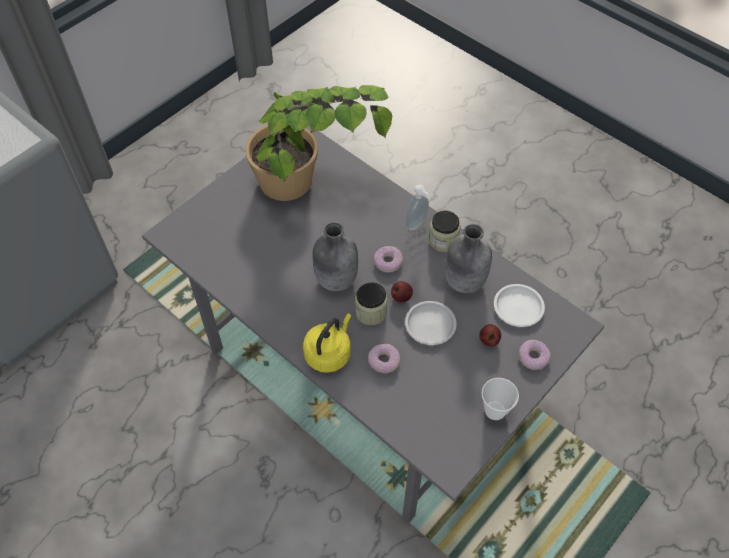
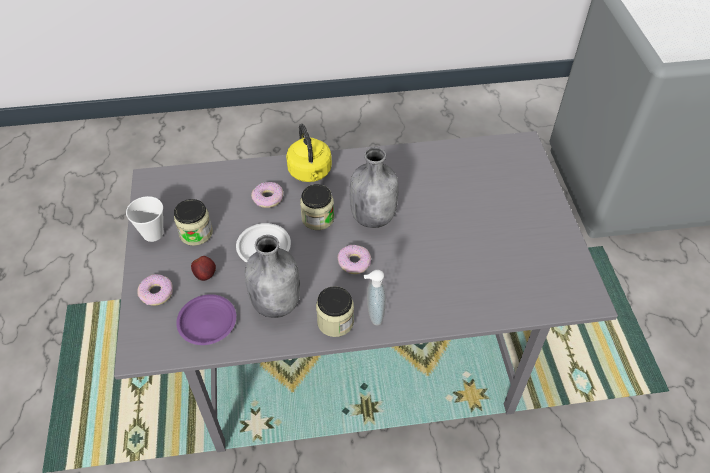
camera: 130 degrees right, 5 degrees down
potted plant [245,85,392,201] -> none
apple [391,281,413,302] -> none
white plate [494,284,545,327] -> purple plate [176,294,236,345]
none -> jar [174,199,213,246]

